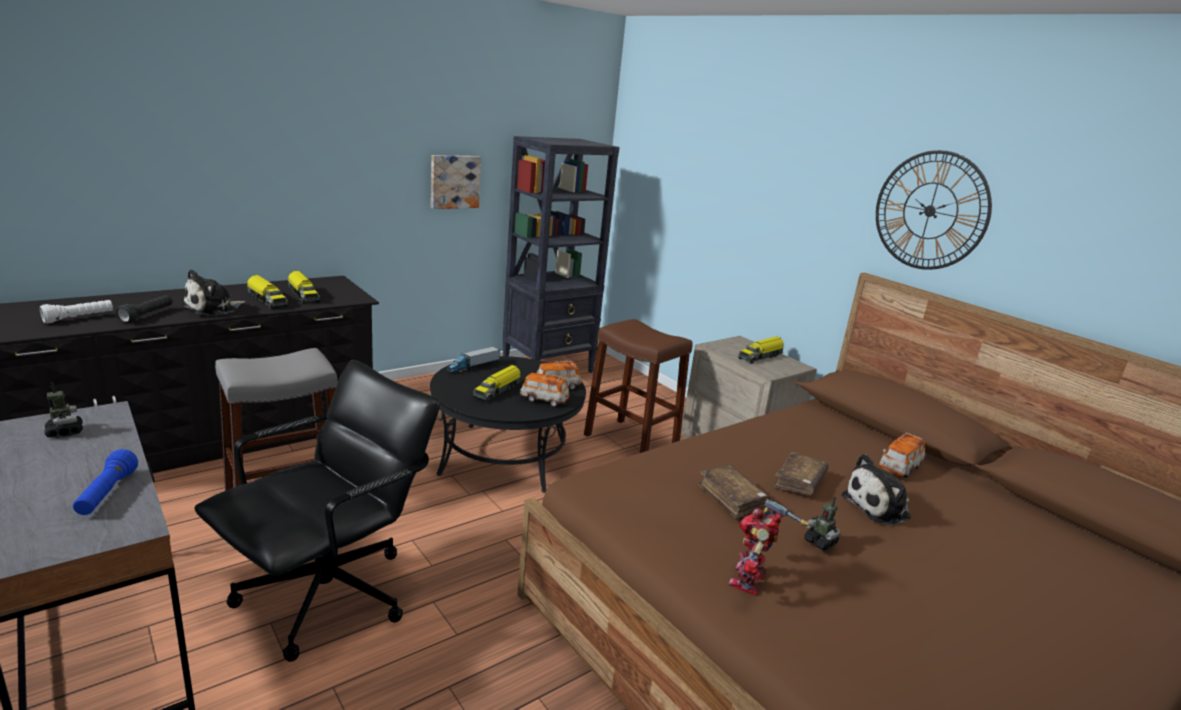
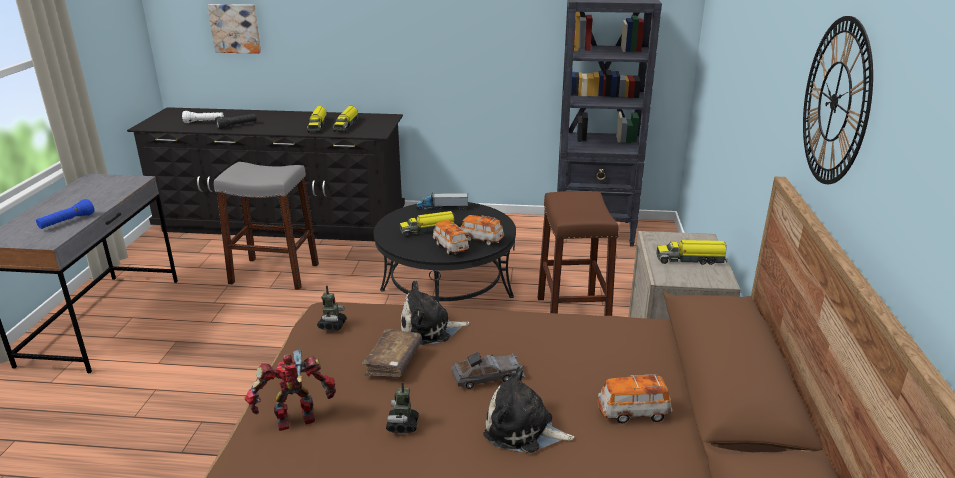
camera: 45 degrees right, 5 degrees up
toy robot [45,382,83,438] -> toy robot moved to [317,286,347,331]
plush toy [182,269,246,316] -> plush toy moved to [401,280,469,345]
black office chair [194,360,440,662] -> none
picture [431,155,481,209] -> picture moved to [207,4,261,54]
brown book [773,452,829,495] -> grey toy car [451,352,526,389]

